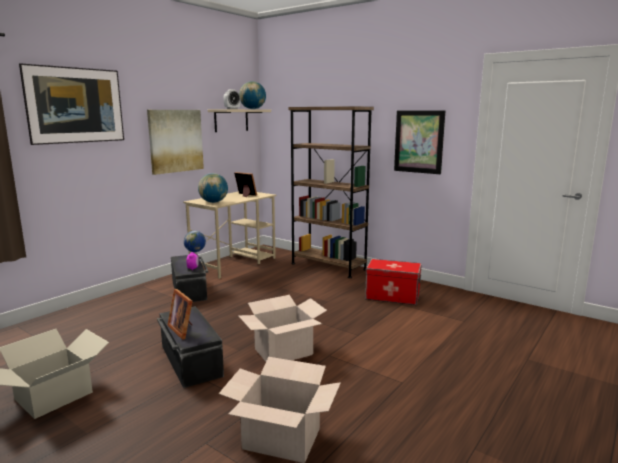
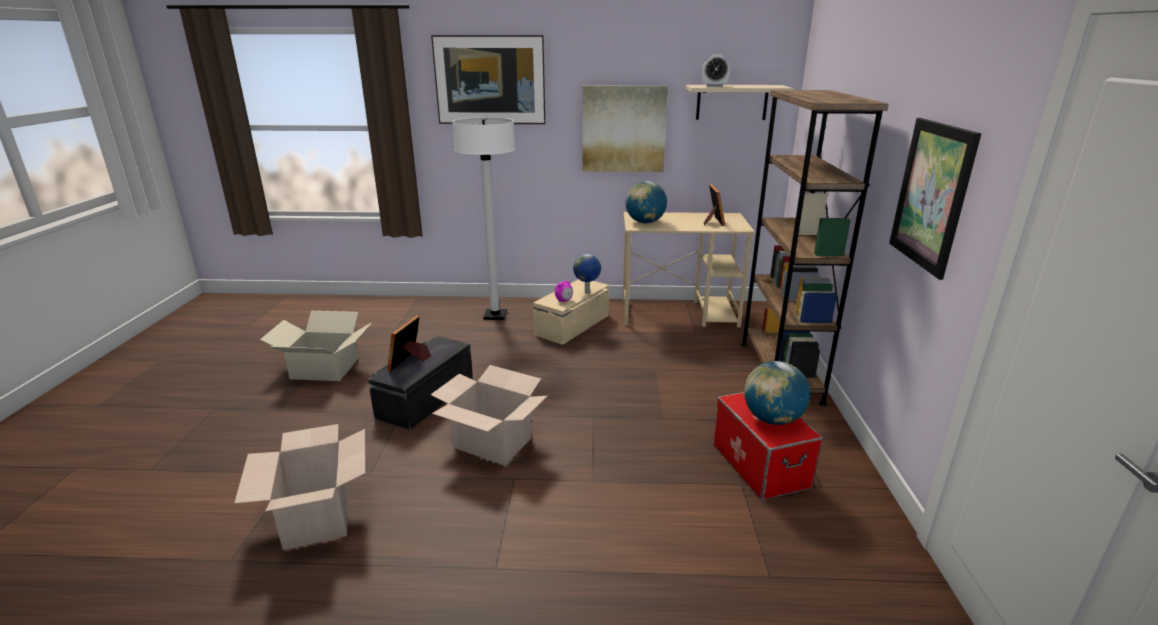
camera: 55 degrees right, 10 degrees up
black storage box [171,254,208,302] -> beige storage box [533,279,609,345]
globe [239,81,266,109] -> globe moved to [744,361,810,425]
none -> white floor lamp [452,117,515,320]

